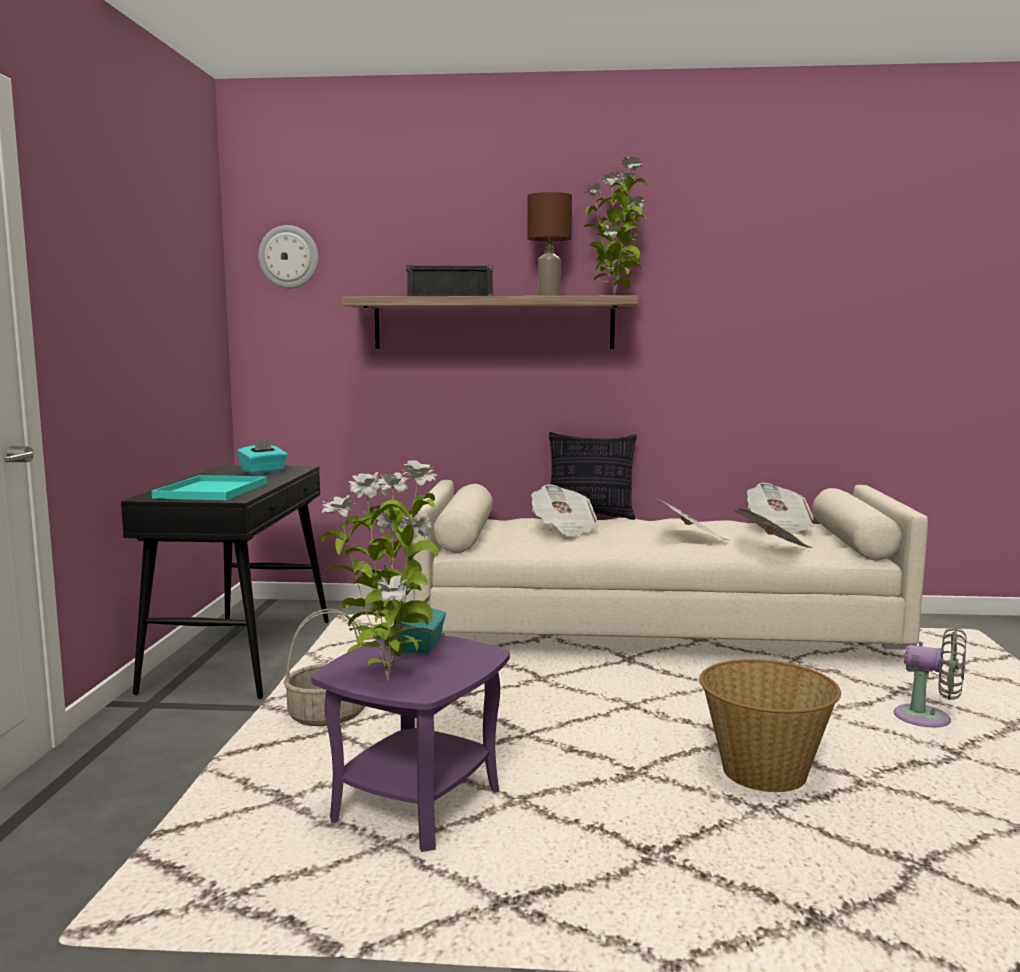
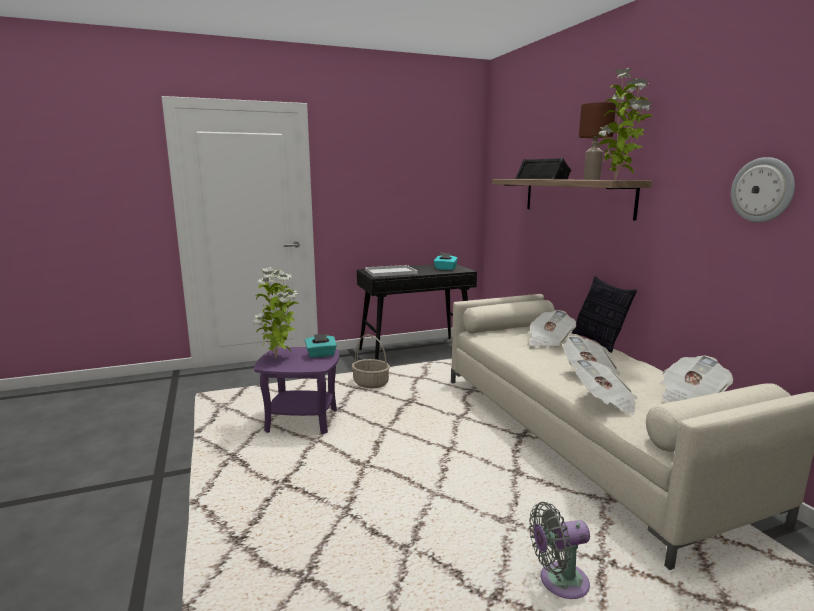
camera: 65 degrees right, 5 degrees up
turquoise tray [152,475,267,500] -> white tray [365,265,417,277]
wall clock [258,225,319,288] -> wall clock moved to [731,157,795,223]
basket [699,659,841,792] -> none
grey fan [894,627,967,727] -> grey fan turned 75 degrees clockwise [529,502,590,599]

